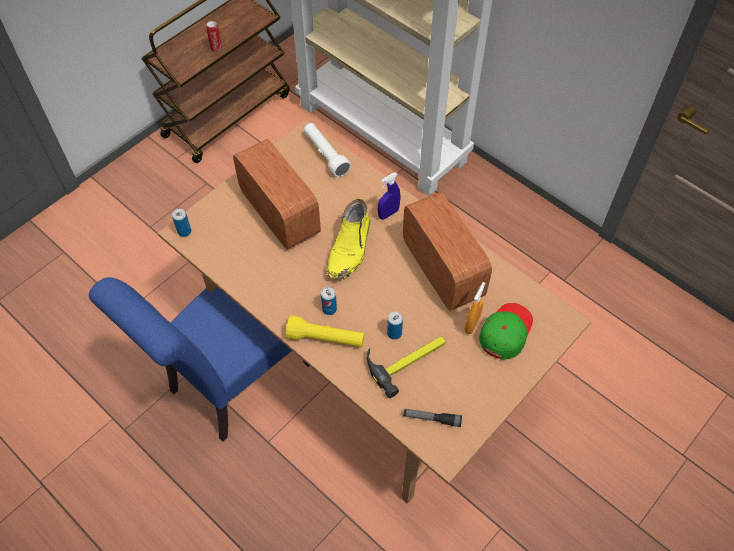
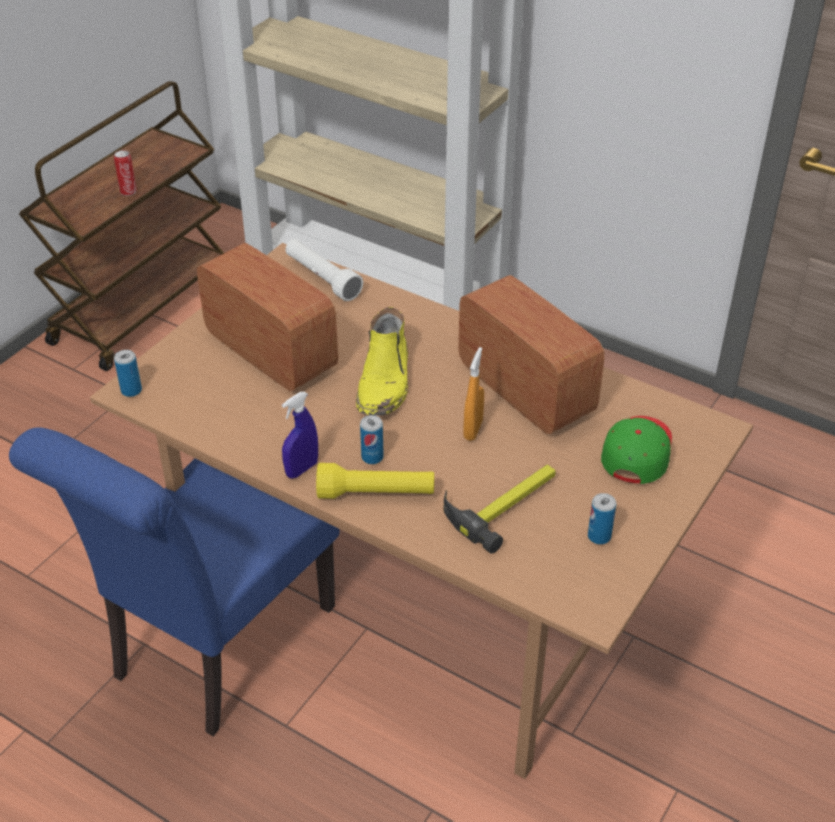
camera: 10 degrees left, 15 degrees down
blue spray bottle [378,172,401,220] -> blue spray bottle moved to [282,392,318,479]
can [387,311,403,340] -> can moved to [588,493,616,545]
flashlight [404,409,462,427] -> none
orange spray bottle [465,282,485,334] -> orange spray bottle moved to [463,347,484,441]

